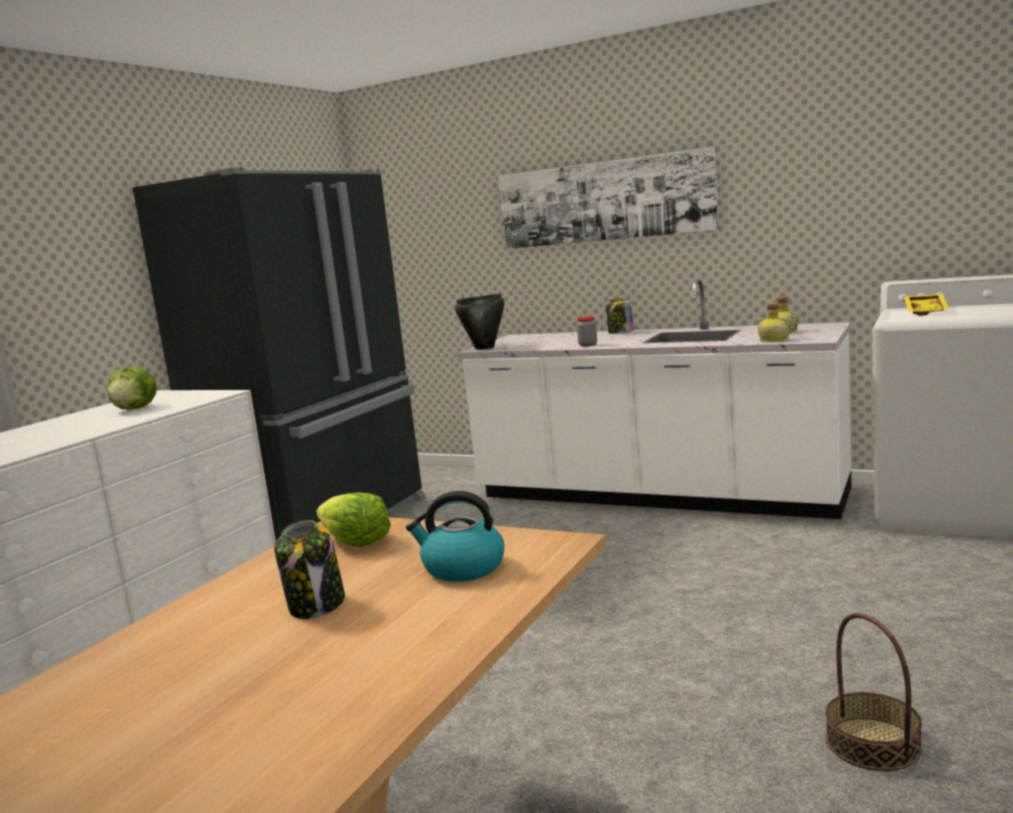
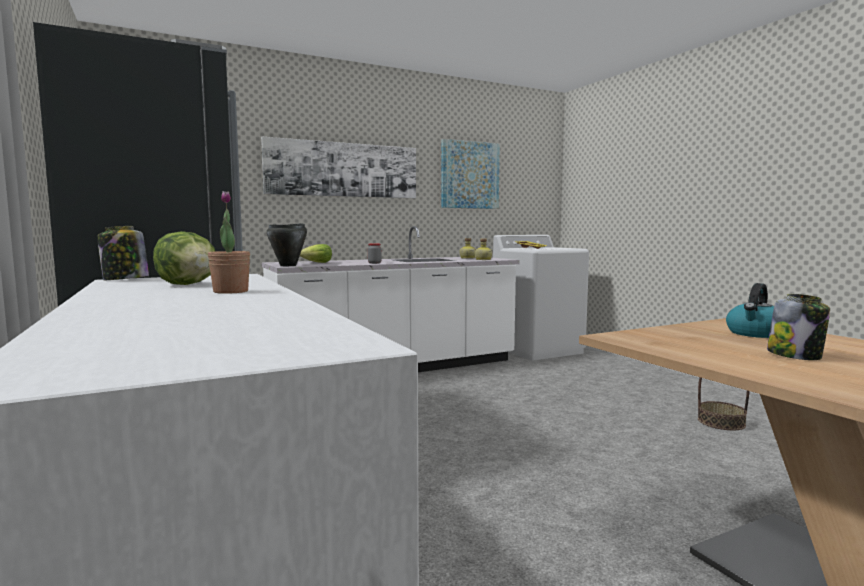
camera: 55 degrees left, 5 degrees down
lettuce [316,492,391,547] -> lettuce moved to [300,244,332,263]
jar [606,298,634,334] -> jar moved to [97,226,149,280]
none -> potted plant [208,191,250,294]
none -> picture [441,139,500,209]

